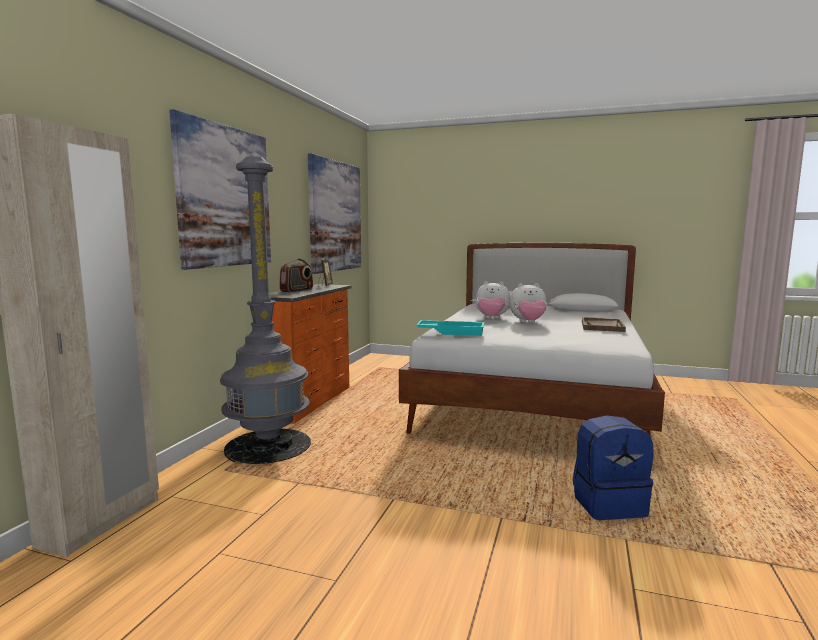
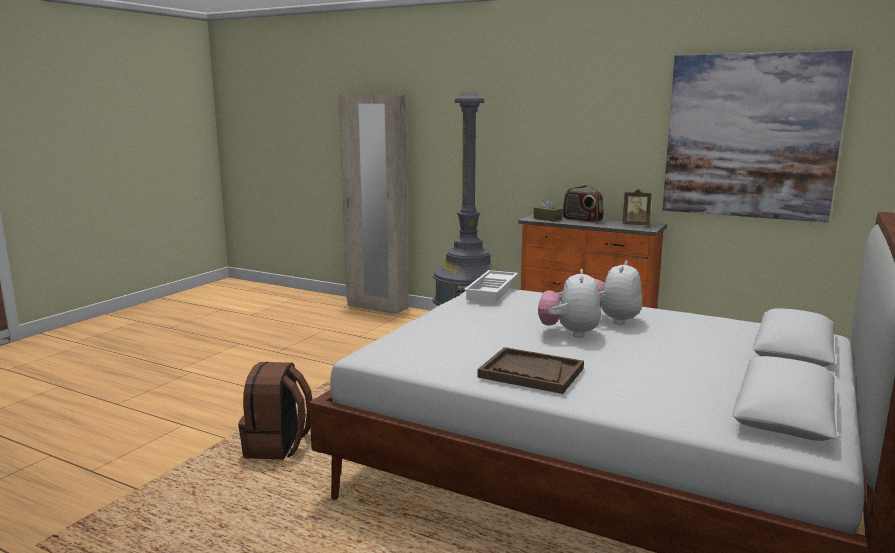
camera: 100 degrees right, 5 degrees up
picture [169,109,271,270] -> none
turquoise tray [416,320,485,336] -> white tray [464,270,518,303]
blue backpack [573,415,653,520] -> brown backpack [238,362,313,460]
none -> brown tissue box [534,197,562,222]

